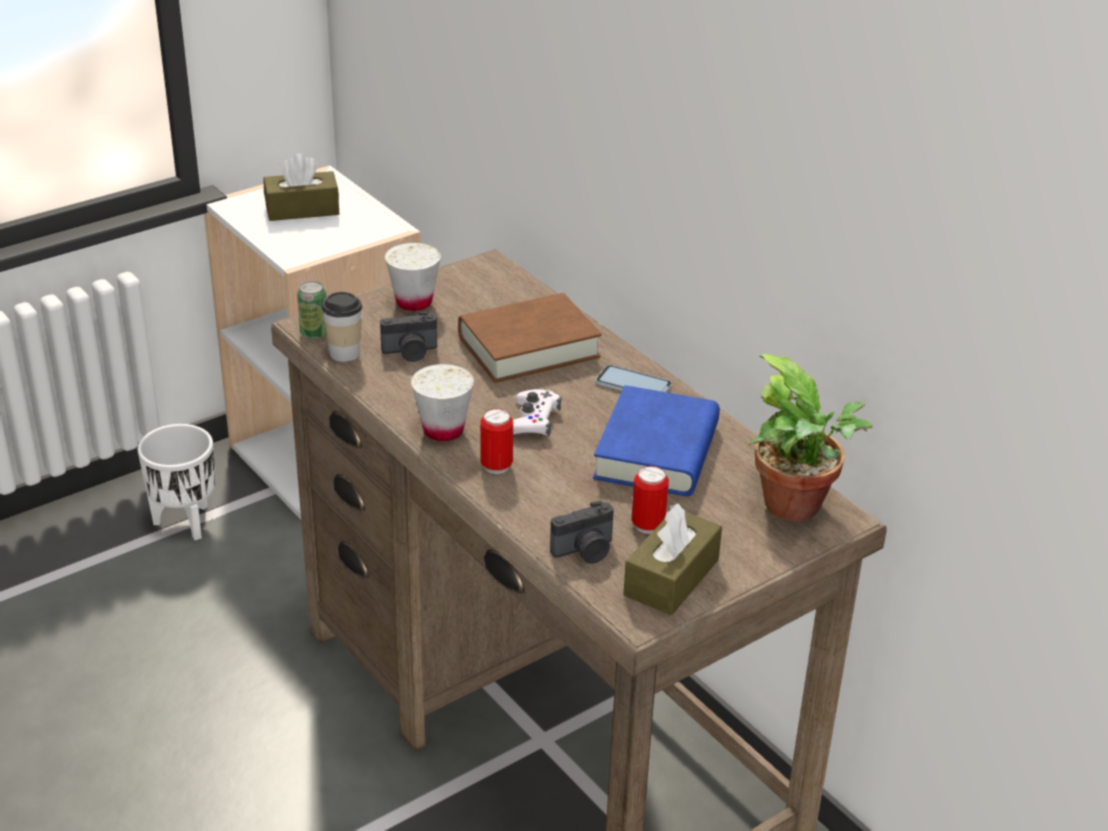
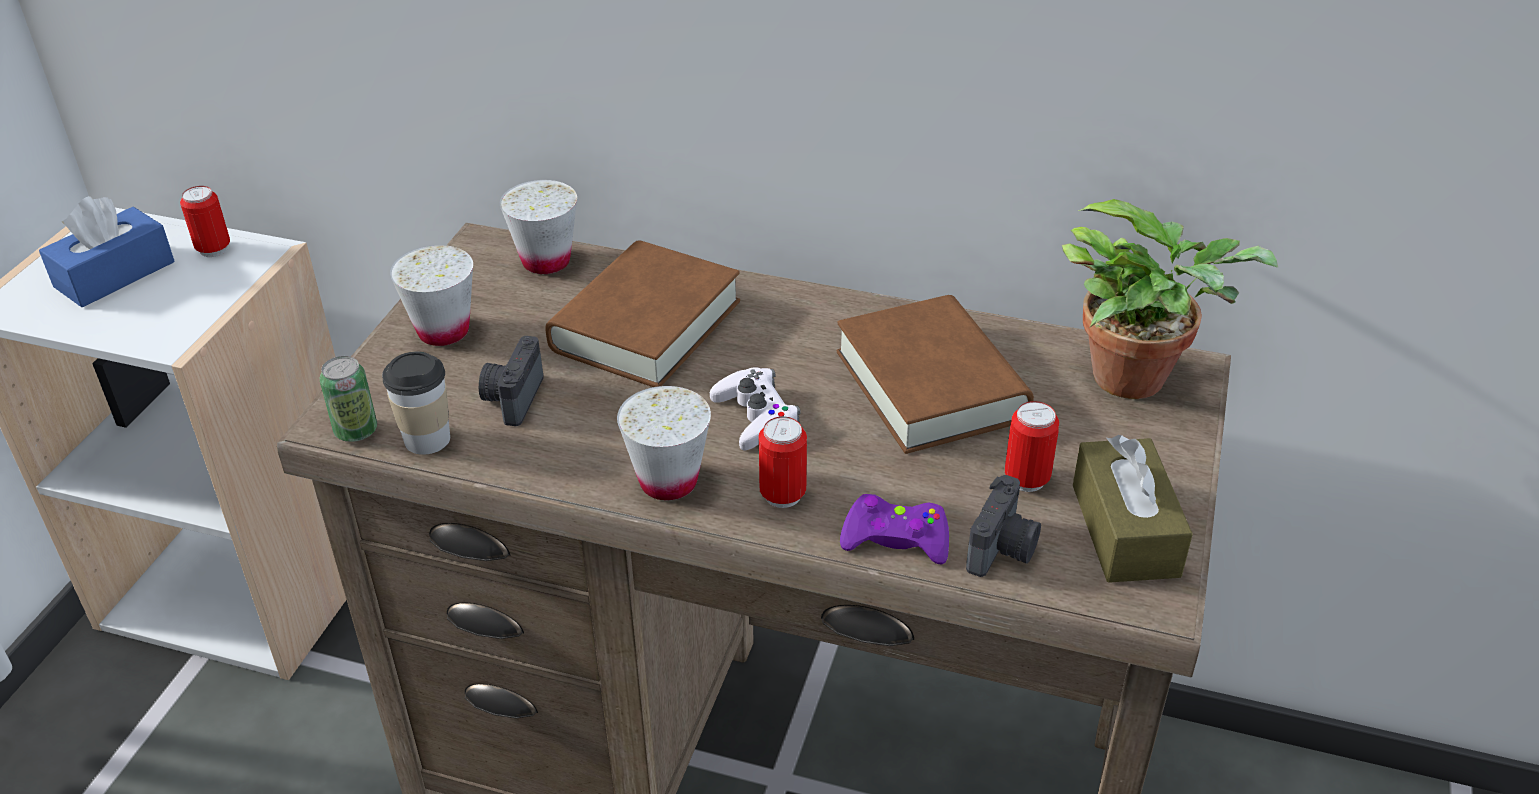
camera: 35 degrees left, 5 degrees up
white planter [138,424,215,540] -> none
brown tissue box [263,153,339,221] -> blue tissue box [39,196,174,307]
camera [380,311,437,362] -> camera turned 150 degrees clockwise [479,336,544,426]
blue book [593,385,720,496] -> brown book [837,295,1034,454]
phone [596,365,672,392] -> none
none -> can [180,186,230,257]
none -> white cup [500,180,577,274]
none -> purple game controller [840,494,949,564]

